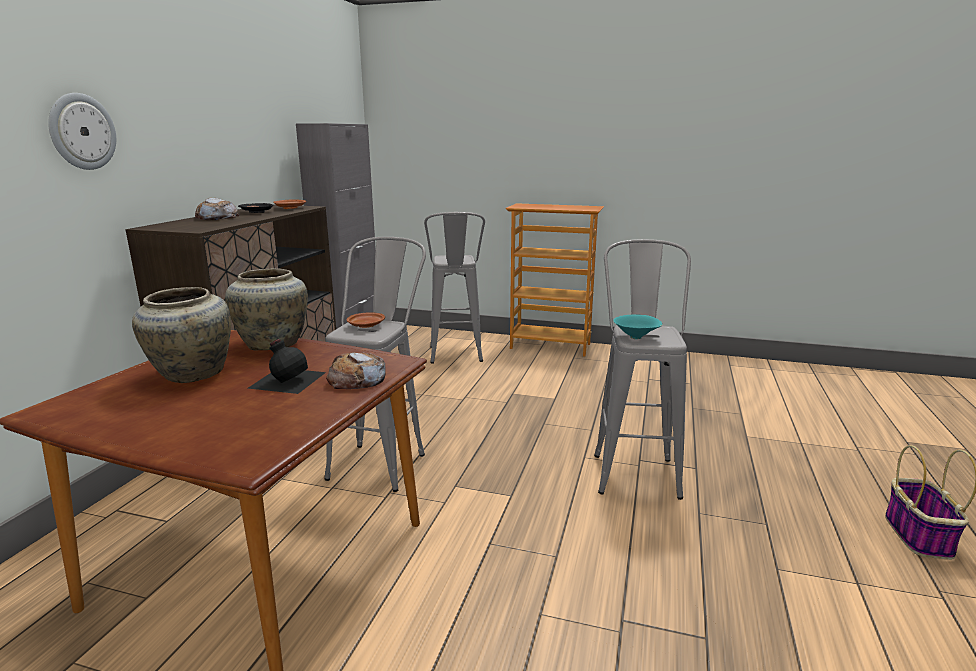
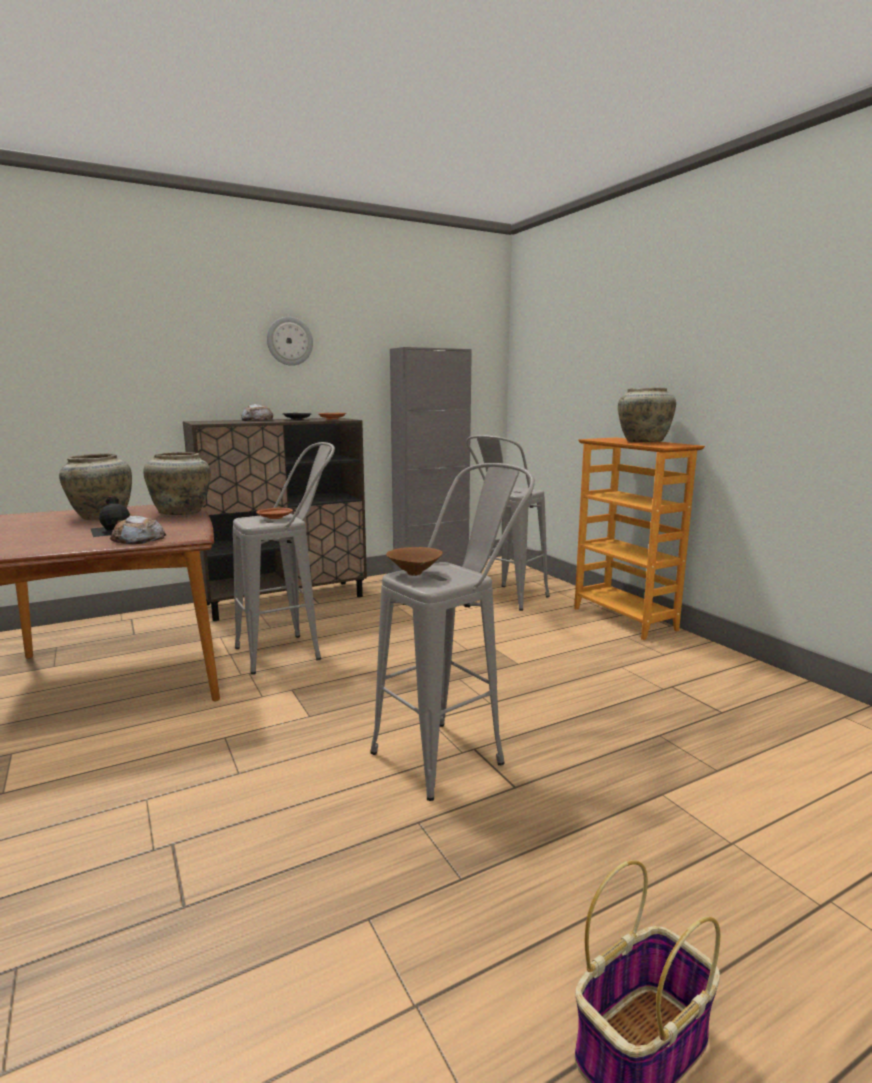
camera: 45 degrees right, 5 degrees down
wall clock [48,93,116,170] -> wall clock moved to [267,317,313,366]
turquoise bowl [613,315,662,339] -> brown bowl [386,547,443,576]
none -> beige vase [618,388,676,442]

